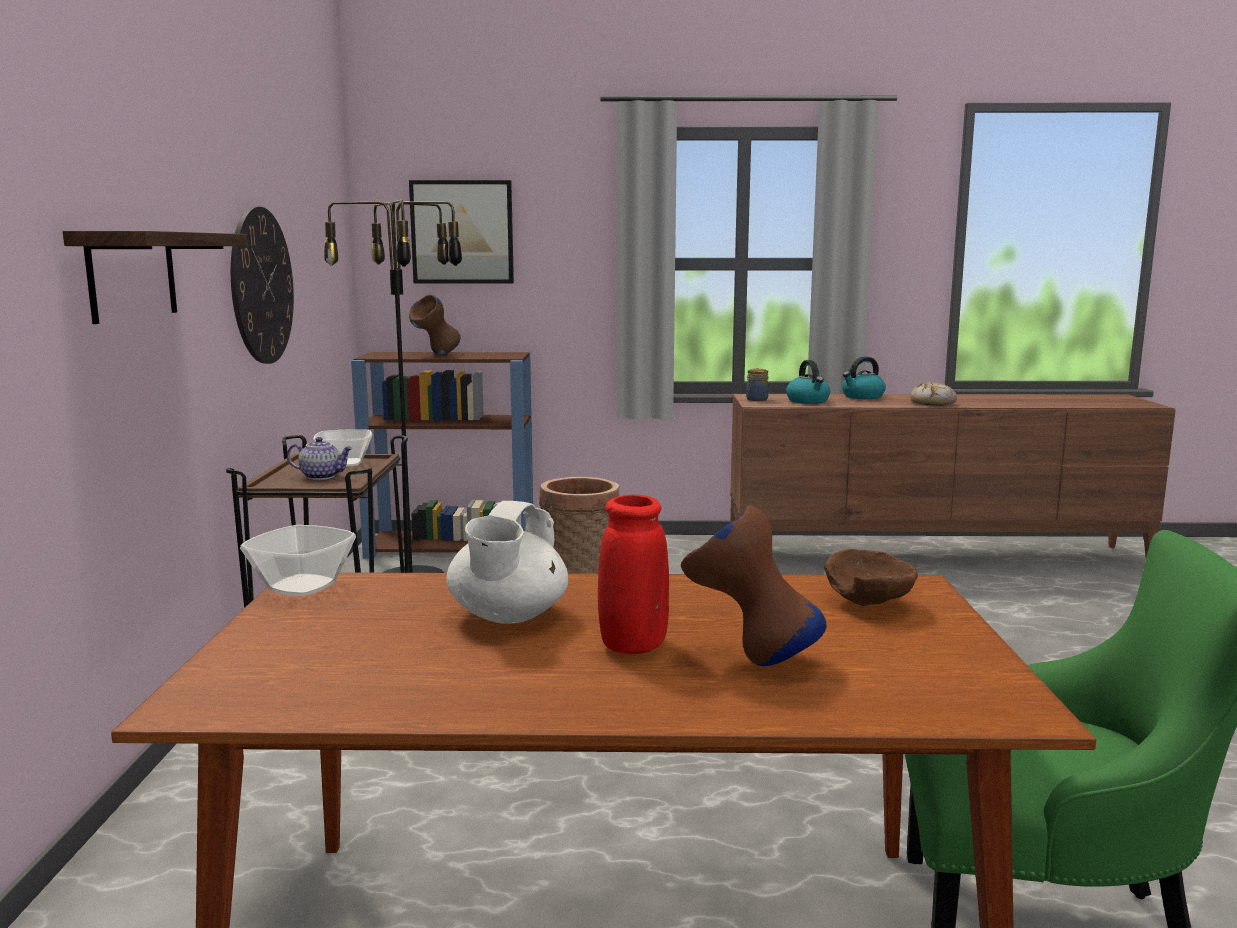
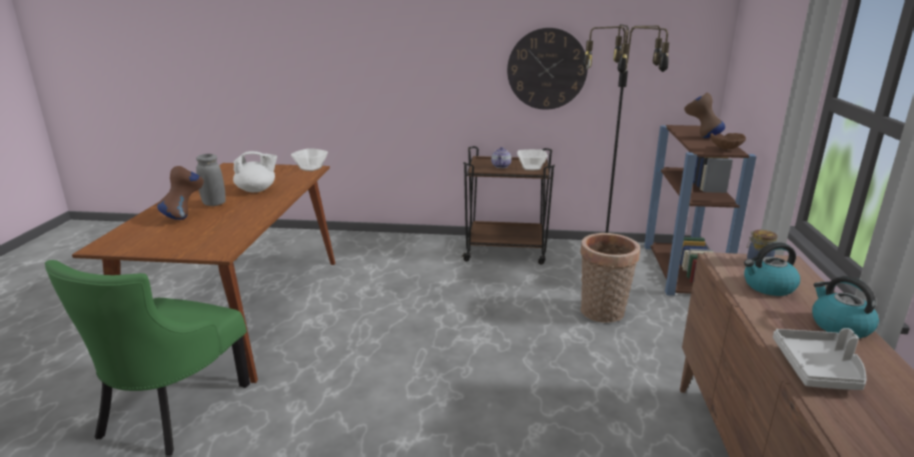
camera: 95 degrees right, 10 degrees up
shelf [63,231,248,324] -> none
picture [409,180,514,284] -> none
white teapot [446,501,568,624] -> white teapot turned 150 degrees clockwise [233,151,277,192]
red vase [598,495,669,654] -> grey vase [196,154,226,206]
brown bowl [824,549,918,606] -> brown bowl moved to [710,133,746,150]
bread [910,382,957,406] -> grey tray [773,328,866,390]

